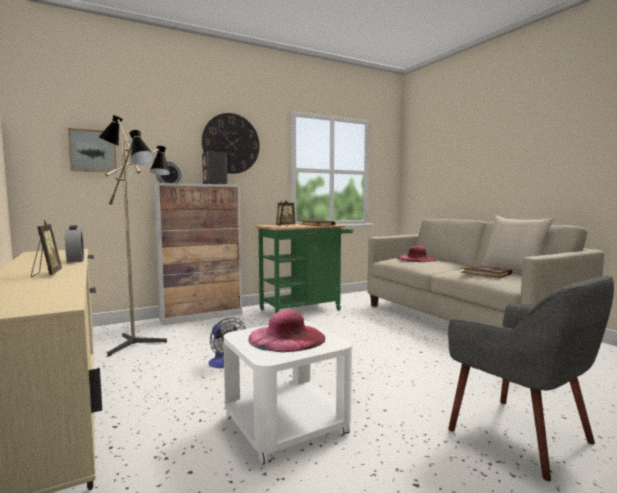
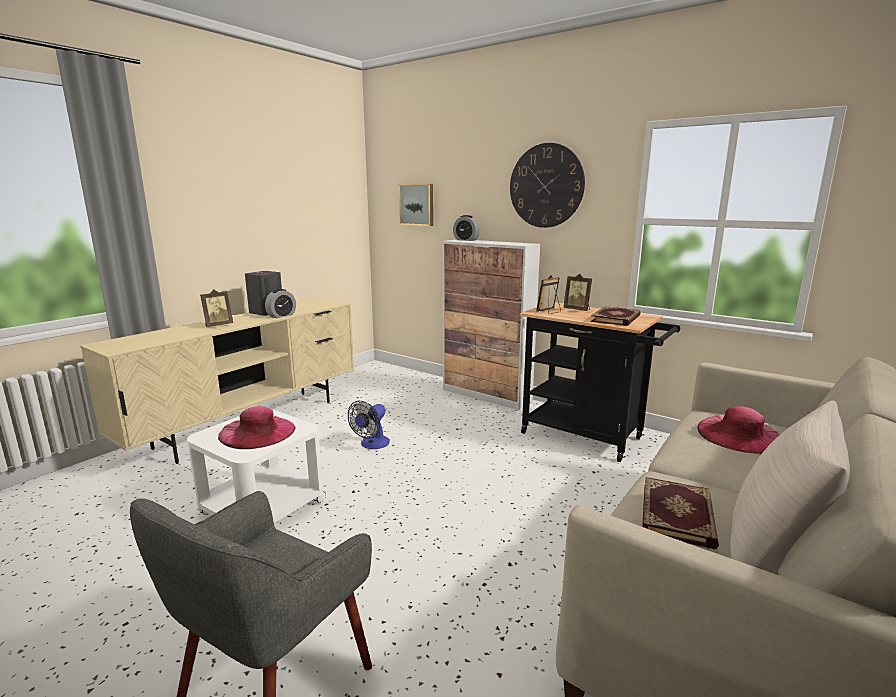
camera: 65 degrees right, 10 degrees up
floor lamp [98,115,170,356] -> none
grey speaker [202,151,227,184] -> grey speaker moved to [245,271,282,316]
green cart [255,224,353,313] -> black cart [520,303,680,462]

